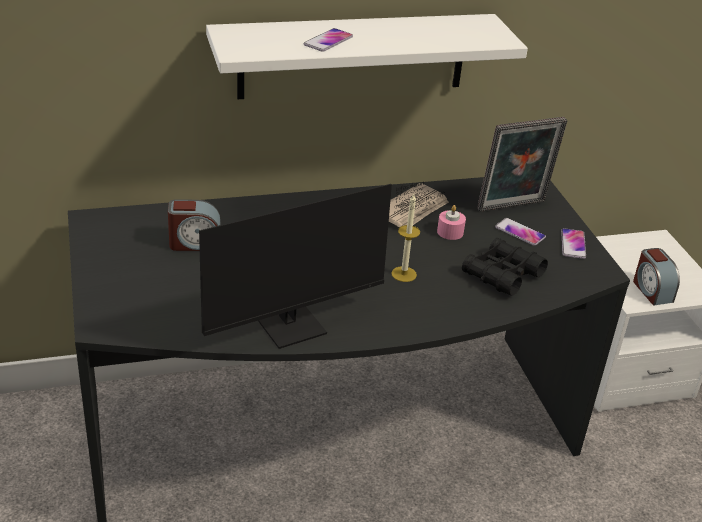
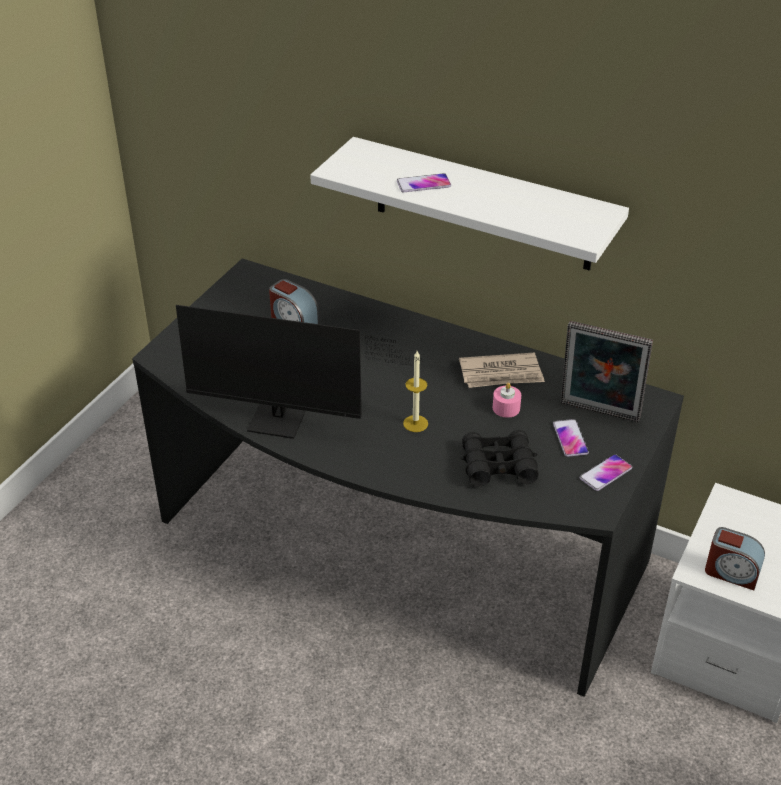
camera: 45 degrees right, 5 degrees up
alarm clock [633,248,680,306] -> alarm clock turned 90 degrees counterclockwise [705,527,765,590]

